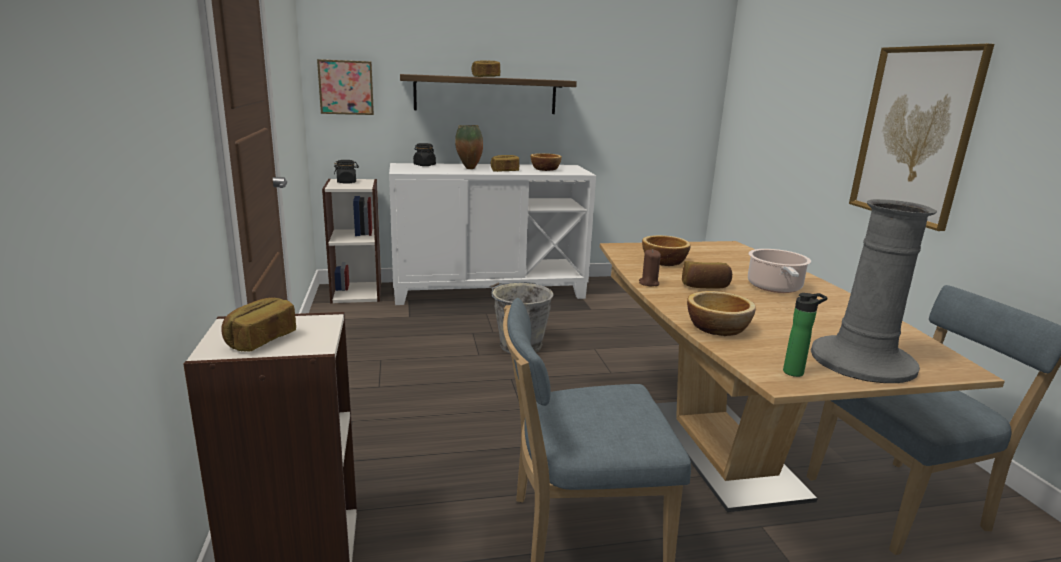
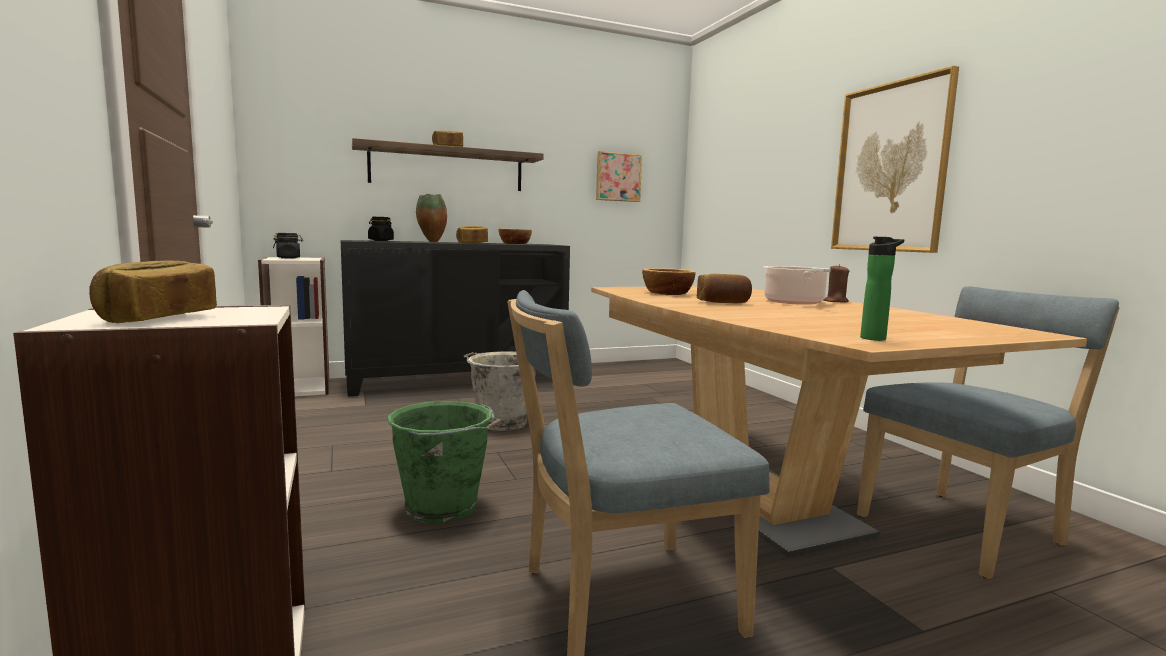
camera: 10 degrees left, 10 degrees down
picture [317,59,374,115] -> picture moved to [596,151,642,202]
white cabinet [389,163,596,305] -> black cabinet [341,240,570,396]
brown candle [639,249,661,287] -> brown candle moved to [823,264,849,303]
bowl [687,291,756,336] -> none
grey vase [811,199,937,383] -> none
none -> green bucket [387,401,501,523]

